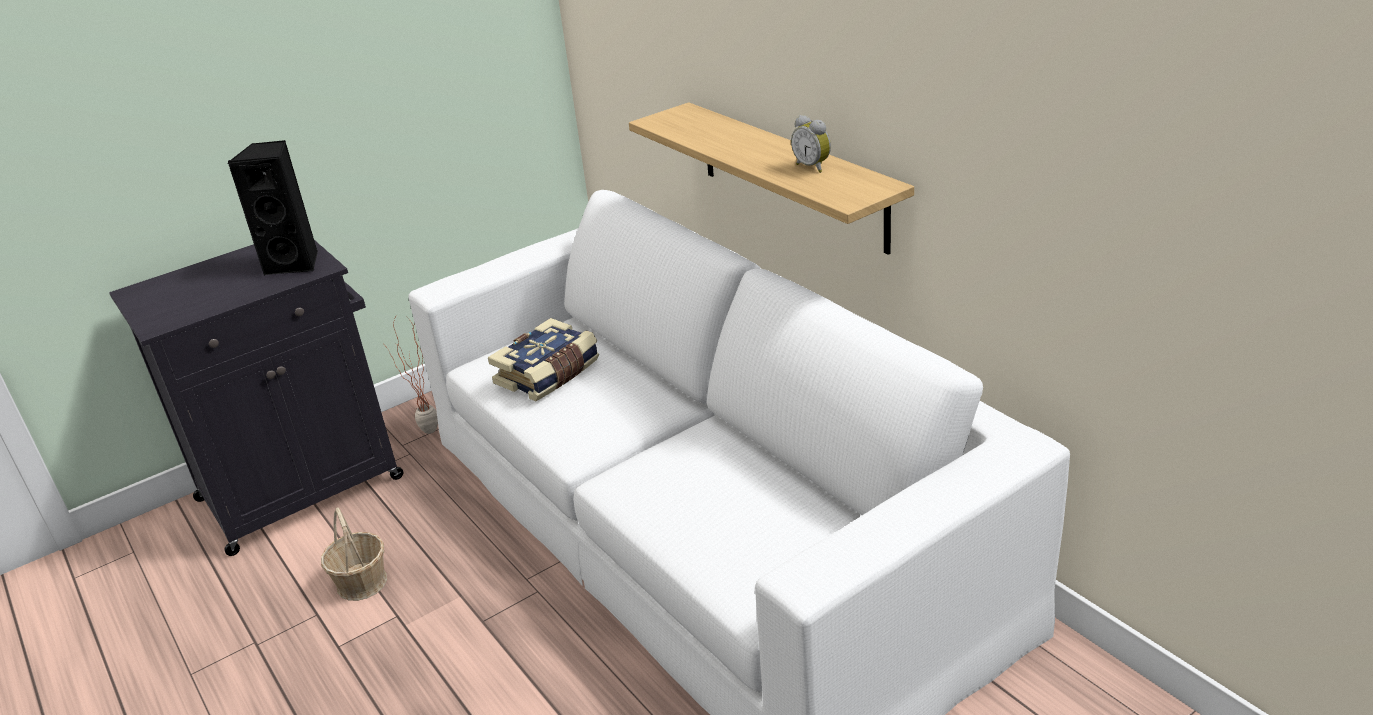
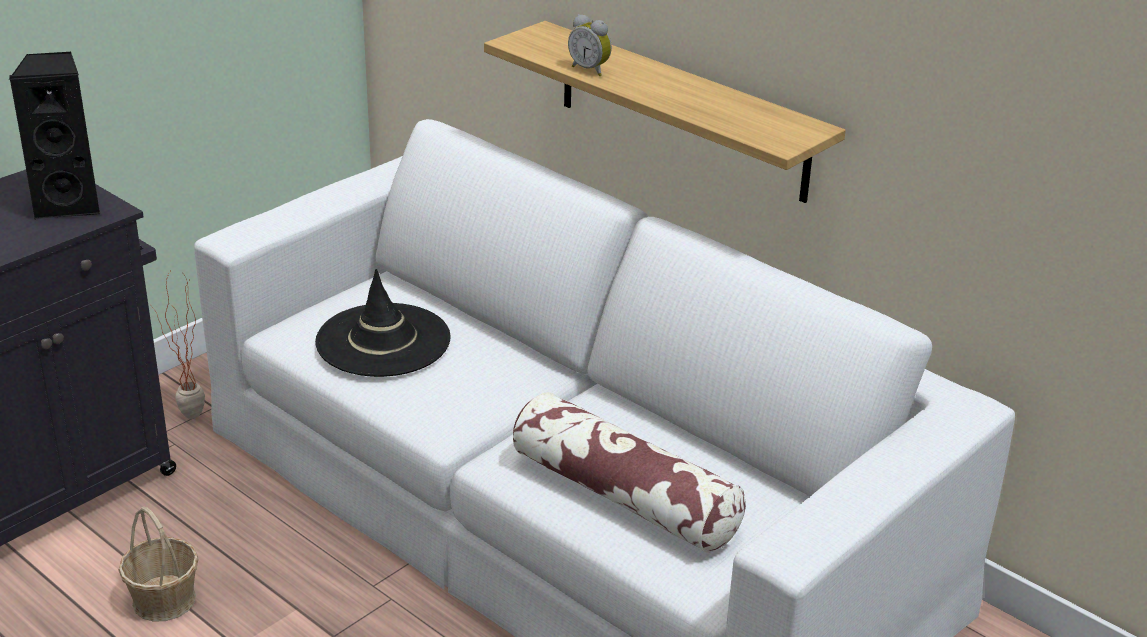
camera: 15 degrees left, 0 degrees up
book [488,318,599,401] -> black hat [315,269,451,377]
alarm clock [791,115,831,173] -> alarm clock moved to [568,14,612,76]
none -> pillow [513,392,746,553]

